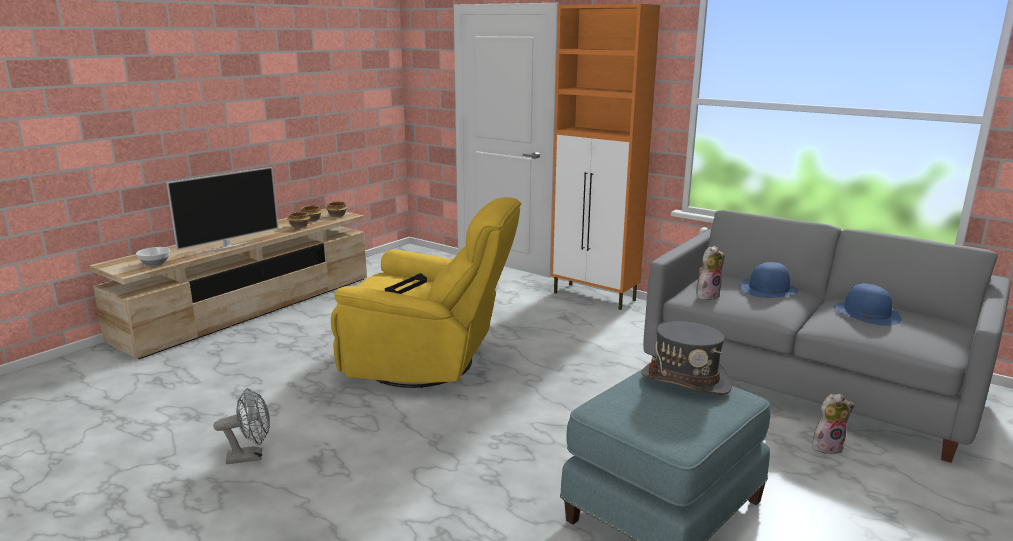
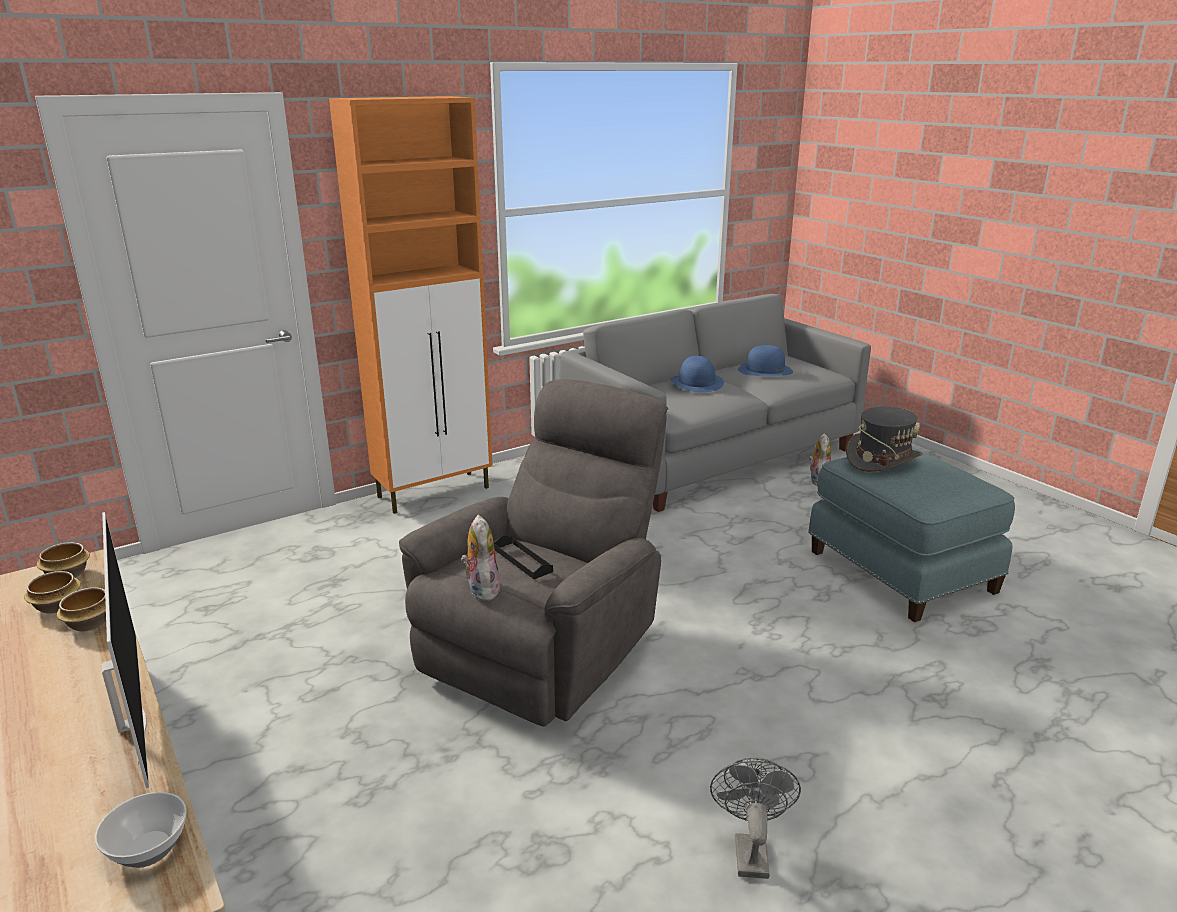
camera: 70 degrees left, 5 degrees up
yellow armchair [331,197,521,388] -> grey armchair [399,379,668,726]
plush toy [696,246,725,300] -> plush toy moved to [461,515,501,601]

